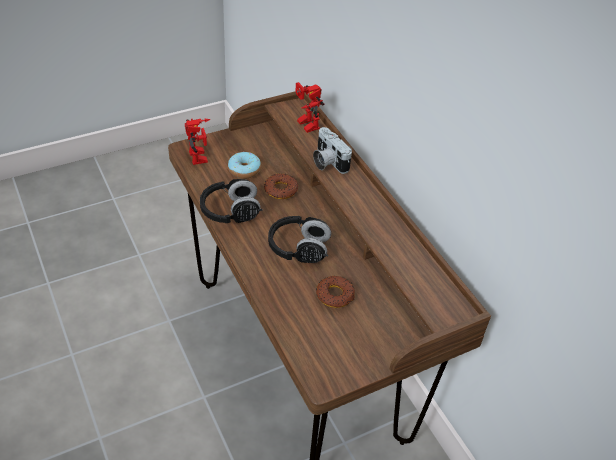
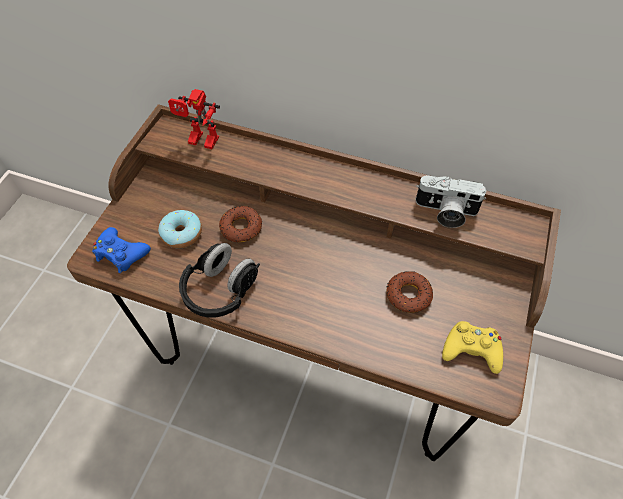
camera: 40 degrees left, 10 degrees up
toy robot [185,118,211,165] -> blue game controller [92,227,151,273]
black headphones [268,216,331,263] -> none
camera [313,127,352,174] -> camera moved to [415,175,486,228]
none -> yellow game controller [442,321,503,374]

